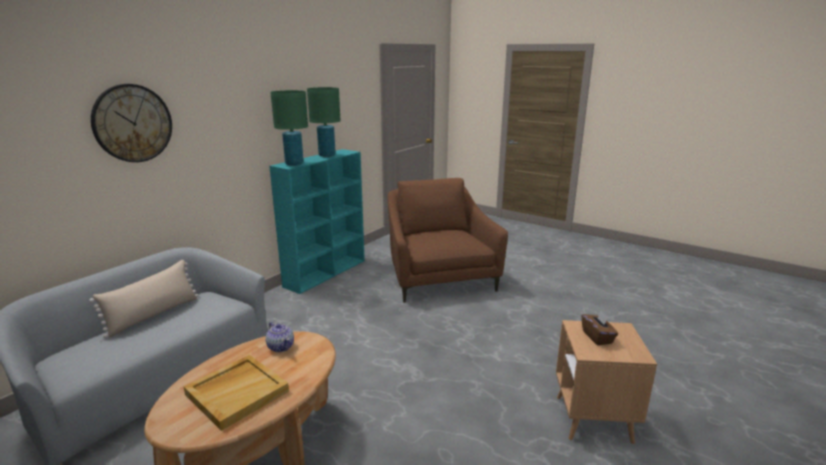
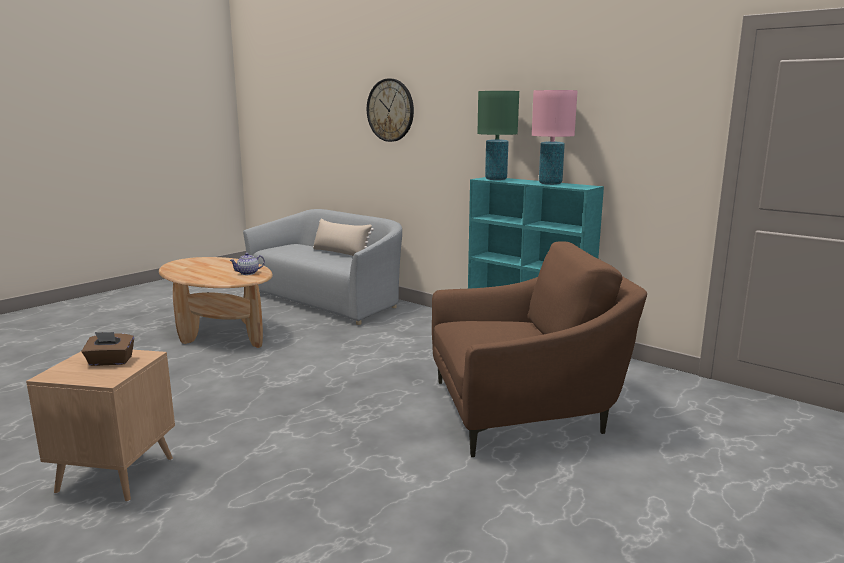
camera: 95 degrees right, 5 degrees down
beige tray [184,355,289,431] -> none
green table lamp [307,87,340,157] -> pink table lamp [532,90,578,185]

